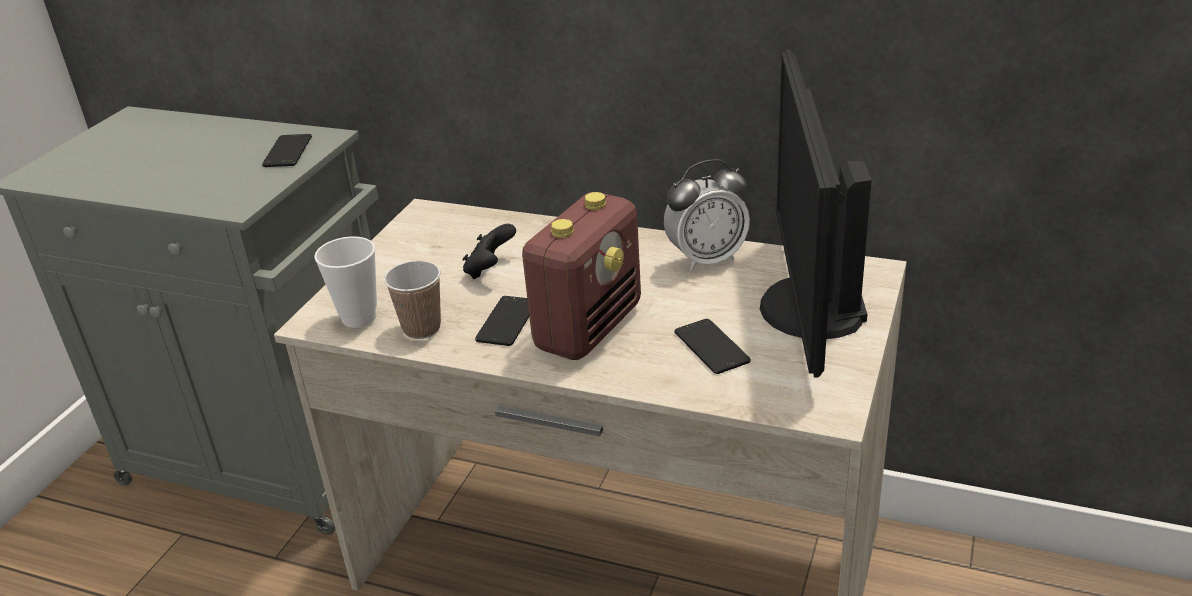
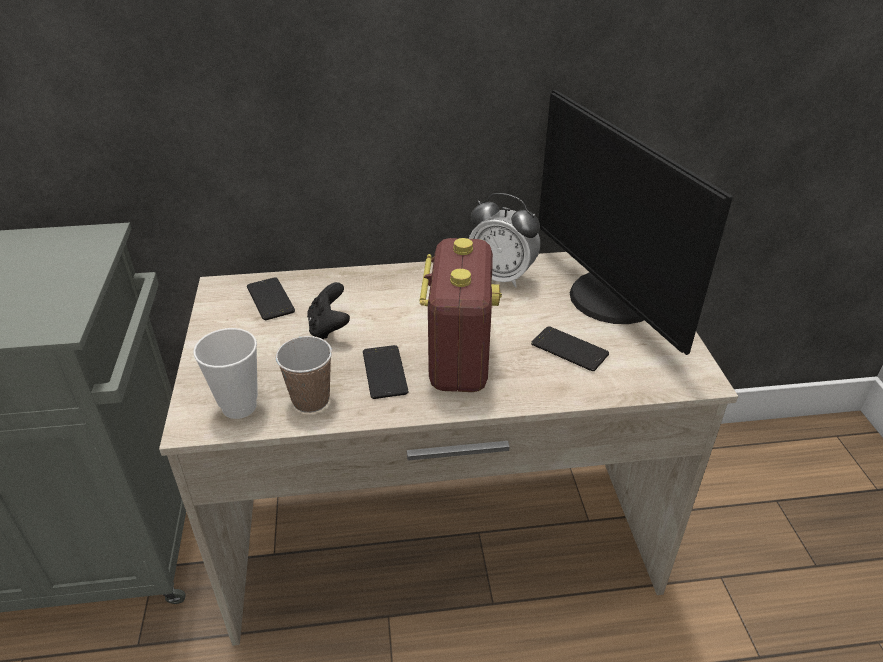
camera: 30 degrees left, 5 degrees up
phone [262,134,312,167] -> phone moved to [247,277,295,320]
alarm clock [664,159,750,271] -> alarm clock turned 75 degrees clockwise [469,193,540,288]

